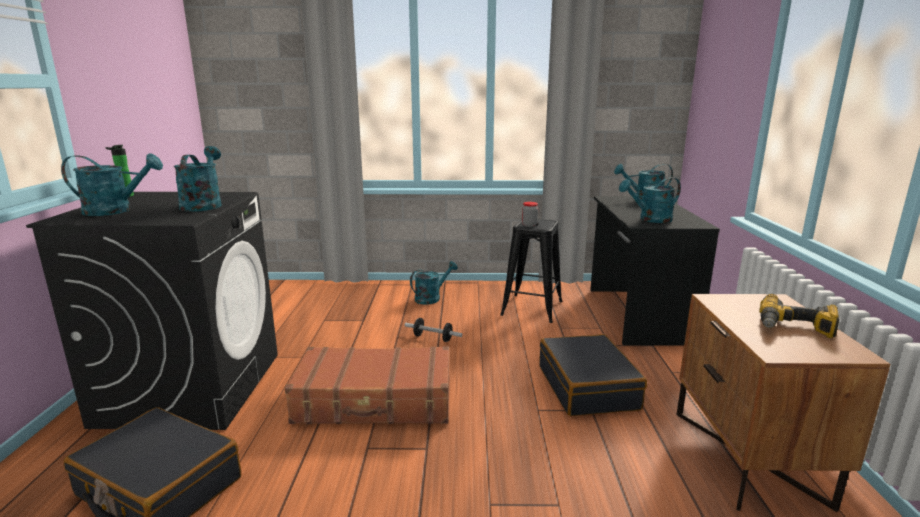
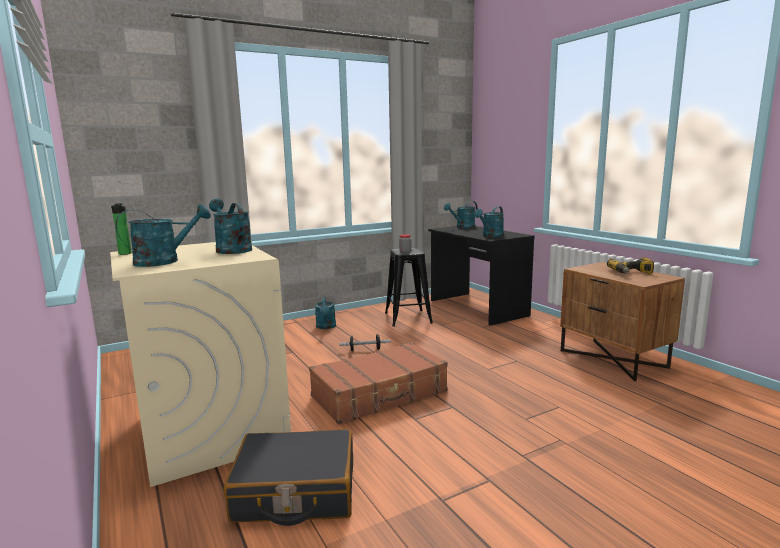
camera: 30 degrees left, 5 degrees down
black washing machine [26,192,278,430] -> beige washing machine [110,242,291,487]
turquoise watering can [410,261,458,305] -> turquoise watering can turned 150 degrees clockwise [315,296,336,329]
black suitcase [539,334,647,416] -> none

